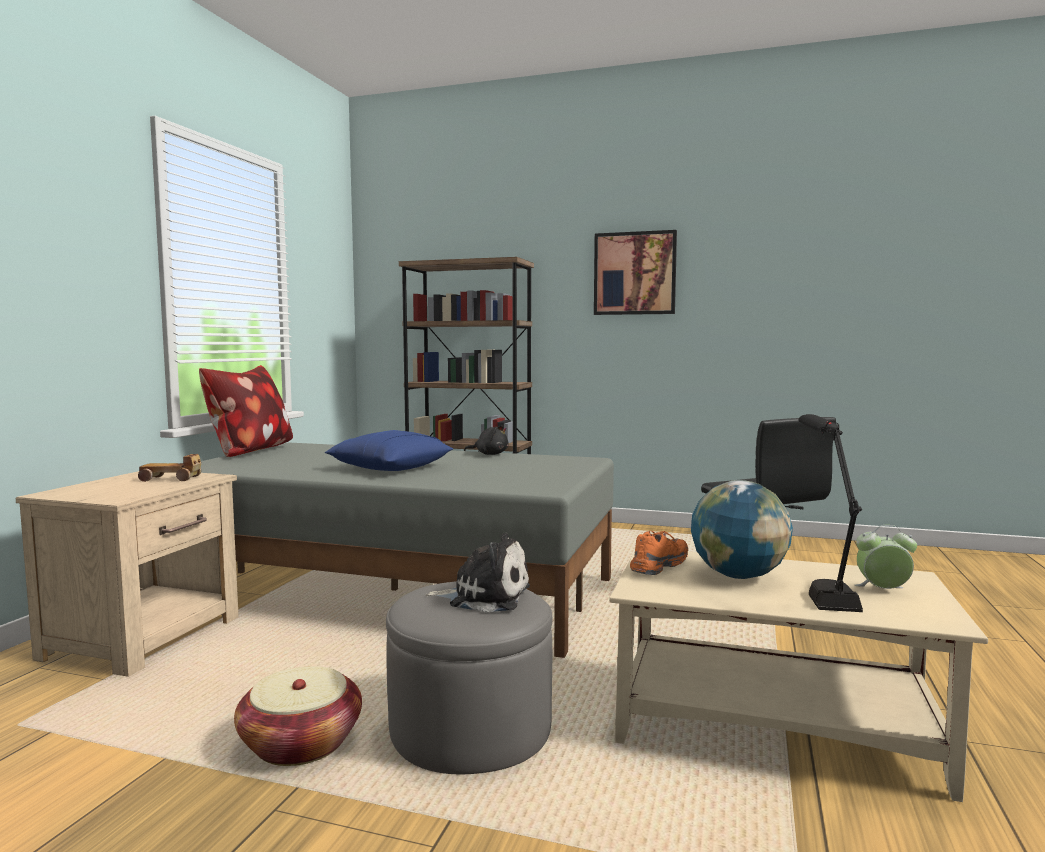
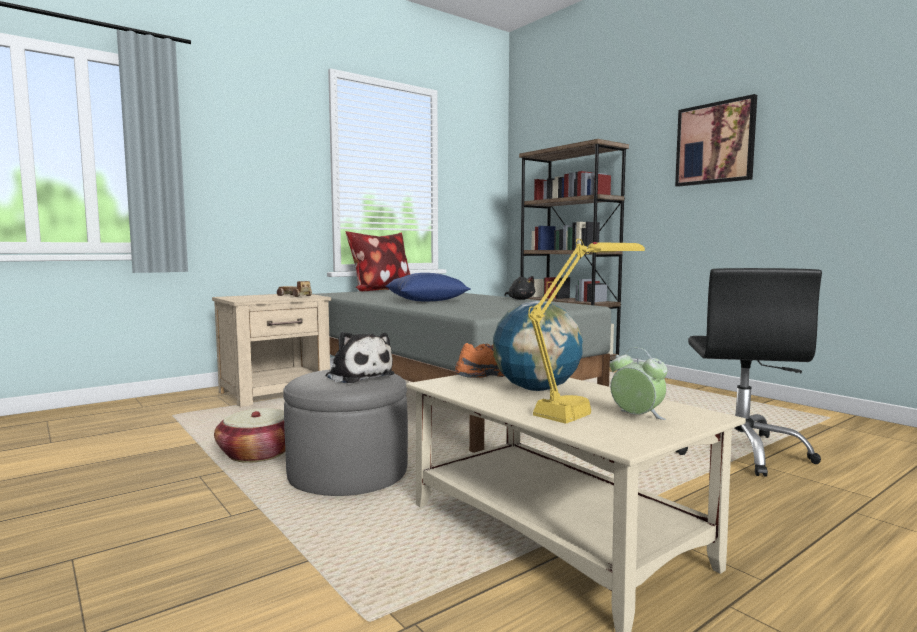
camera: 35 degrees right, 0 degrees up
black table lamp [799,414,863,612] -> yellow table lamp [528,239,645,424]

